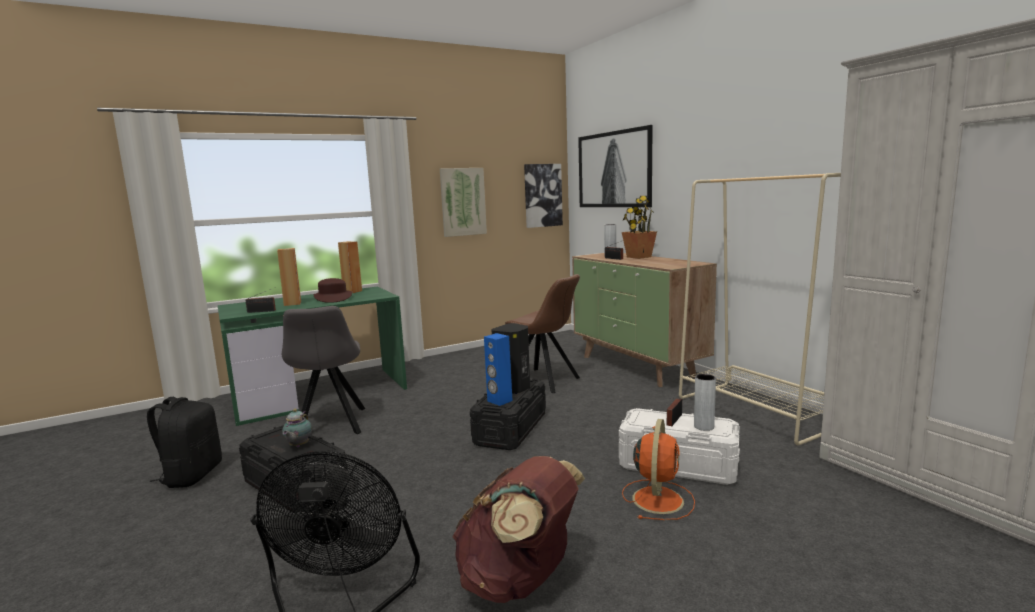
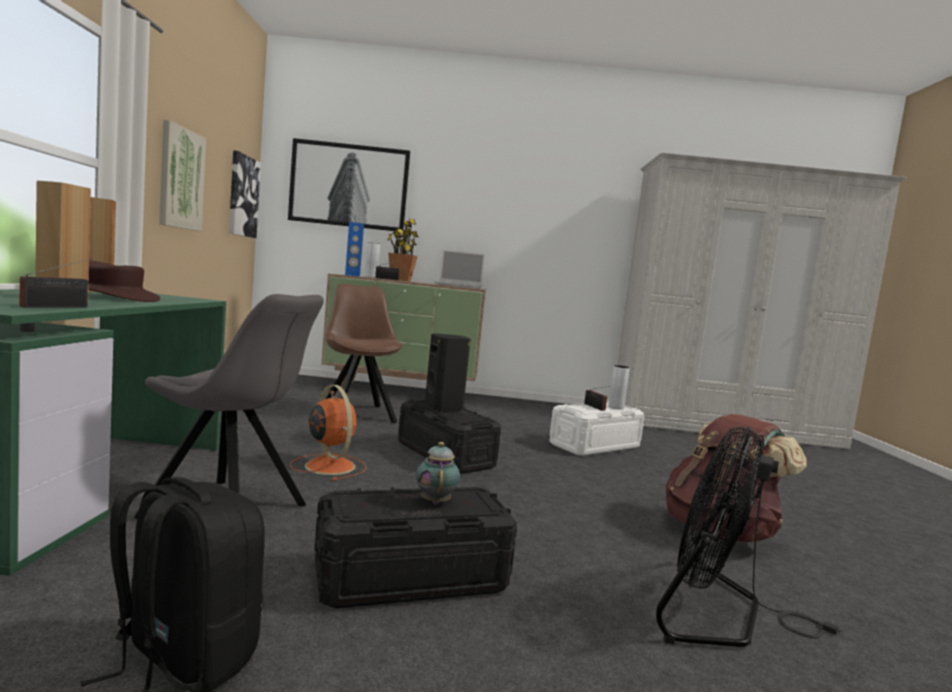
camera: 60 degrees left, 5 degrees down
teapot [282,409,312,447] -> teapot turned 135 degrees counterclockwise [416,442,460,505]
blue speaker [484,333,513,406] -> blue speaker moved to [345,222,364,277]
brown chair [505,274,580,393] -> brown chair turned 90 degrees counterclockwise [326,284,402,423]
orange fan [622,419,695,520] -> orange fan moved to [290,385,367,481]
beige clothes rack [679,173,841,446] -> none
none -> laptop [434,250,485,289]

